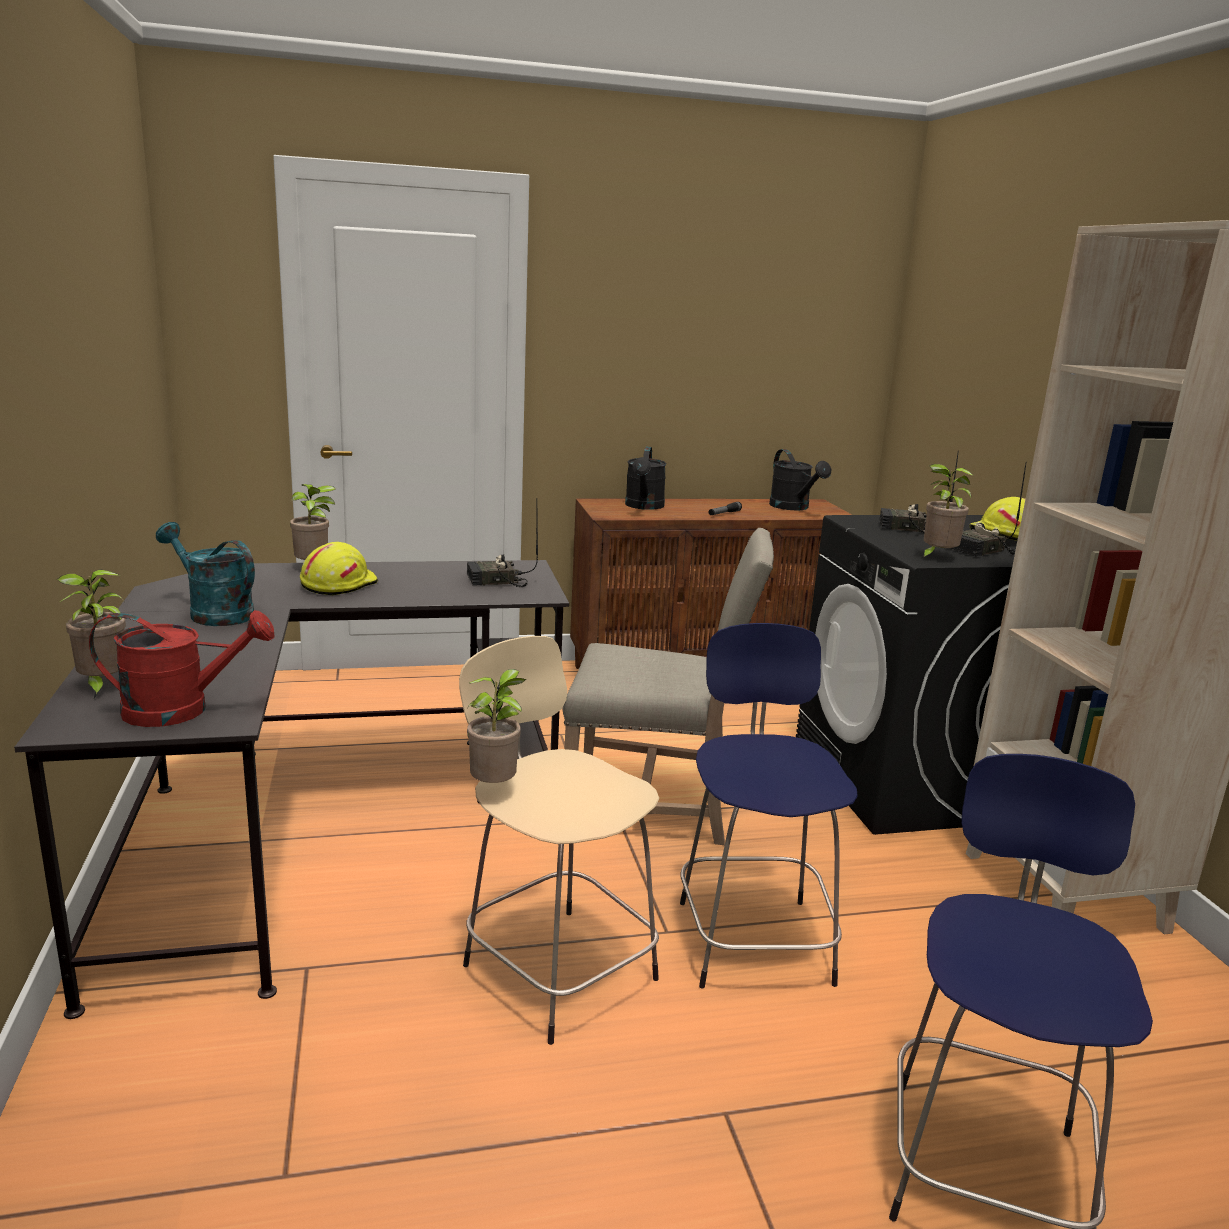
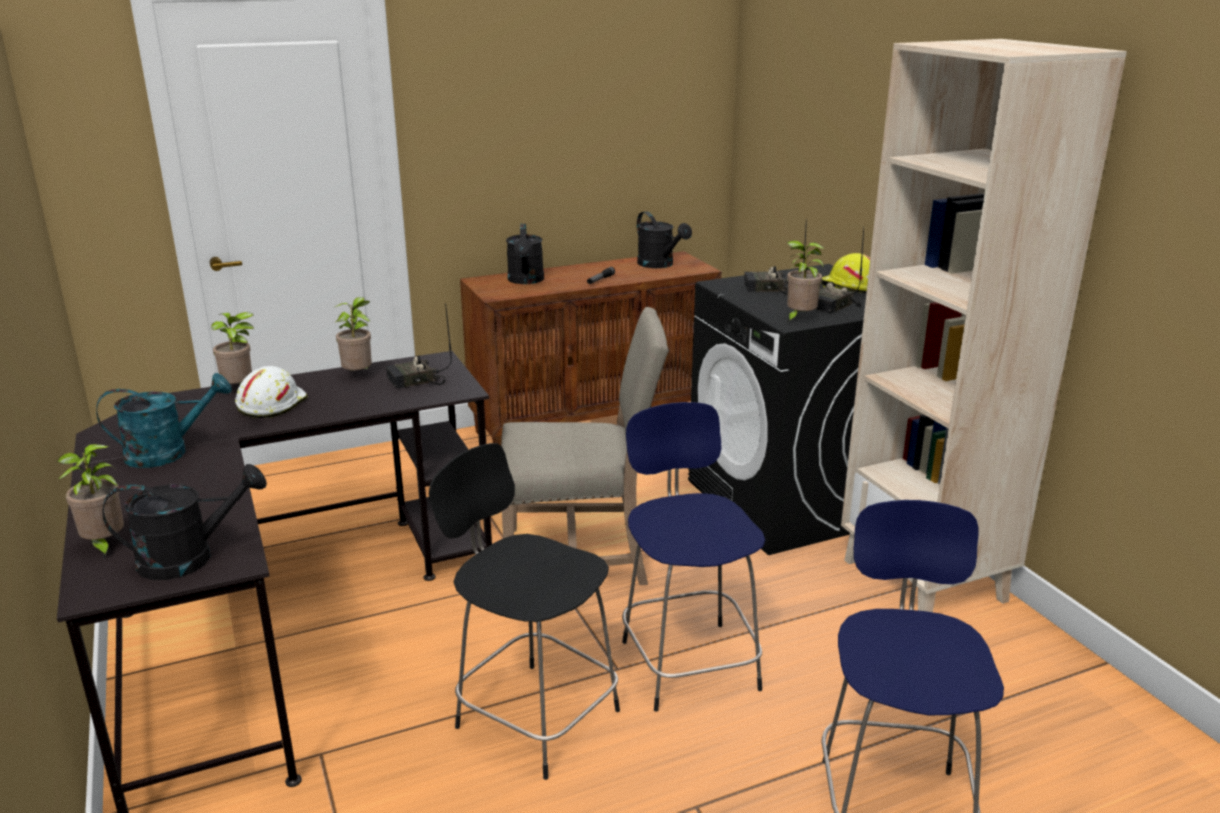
camera: 10 degrees left, 5 degrees up
red watering can [89,610,275,727] -> black watering can [103,464,267,580]
turquoise watering can [156,522,255,626] -> turquoise watering can turned 135 degrees clockwise [96,373,232,468]
yellow hard hat [300,542,378,595] -> white hard hat [235,366,307,418]
beige stool [459,636,659,1045] -> black stool [429,443,620,780]
potted plant [467,669,526,783] -> potted plant moved to [333,297,372,370]

